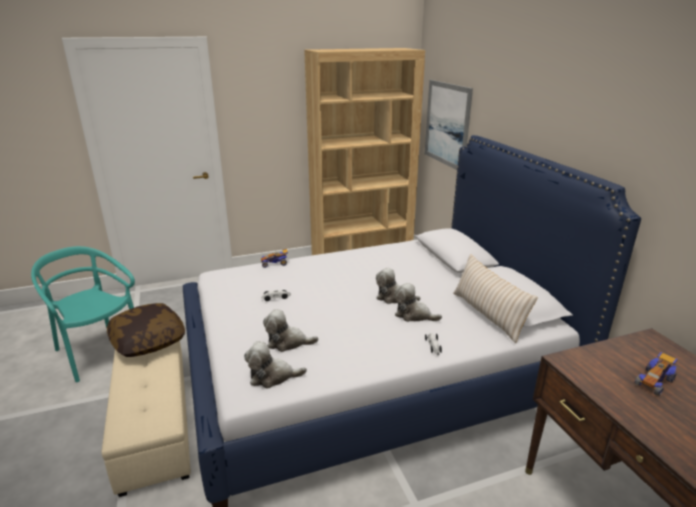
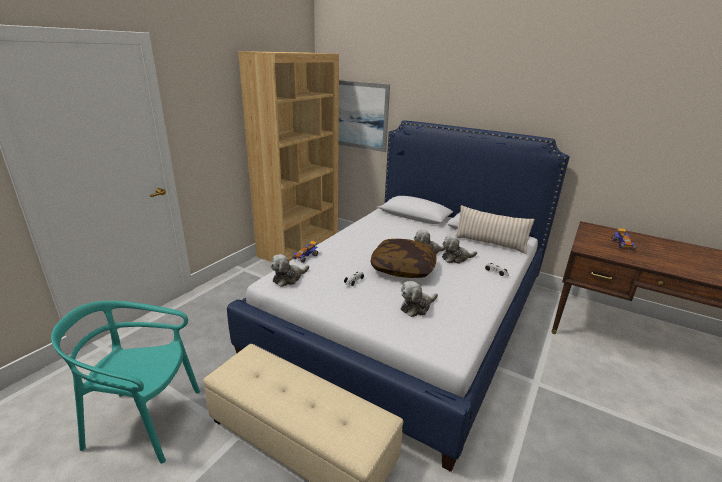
camera: 40 degrees left, 0 degrees up
pillow [107,303,185,357] -> pillow moved to [370,239,437,278]
plush toy [244,341,307,389] -> plush toy moved to [271,254,309,287]

